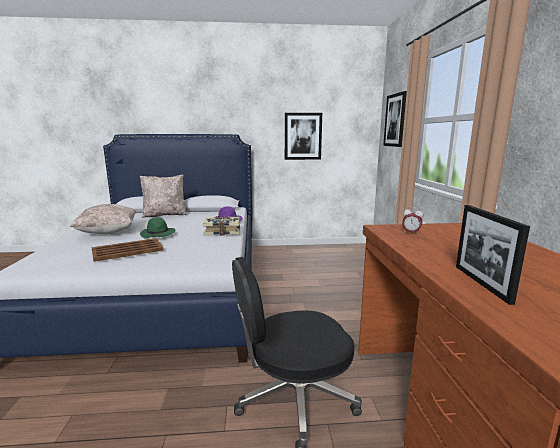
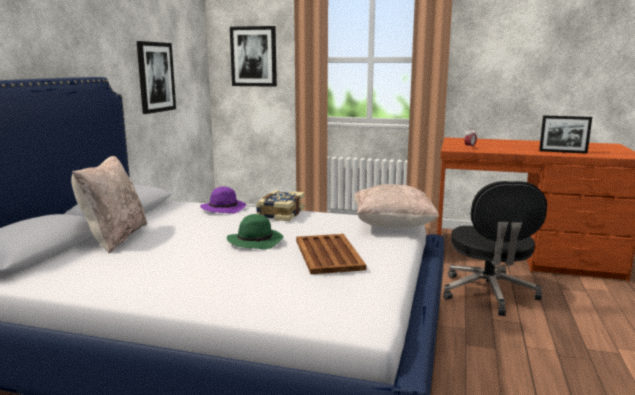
camera: 70 degrees left, 0 degrees up
beige pillow [70,204,136,234] -> beige pillow moved to [354,184,439,228]

